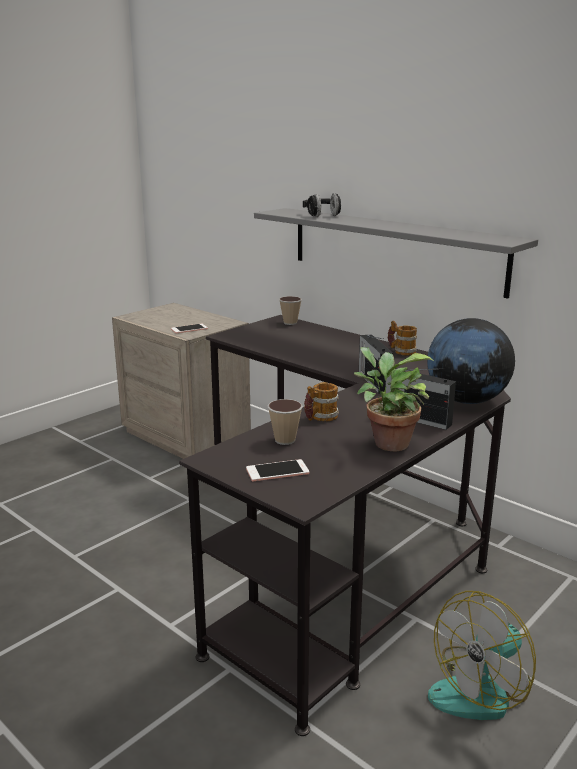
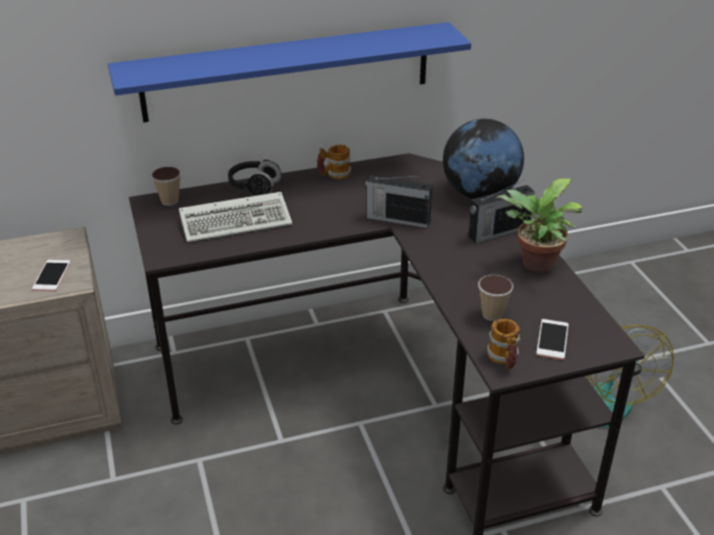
camera: 60 degrees left, 15 degrees up
grey shelf [254,208,538,299] -> blue shelf [108,22,471,123]
black headphones [303,193,341,217] -> black headphones moved to [228,160,282,195]
mug [304,382,339,422] -> mug moved to [487,319,520,369]
none -> keyboard [179,192,292,242]

